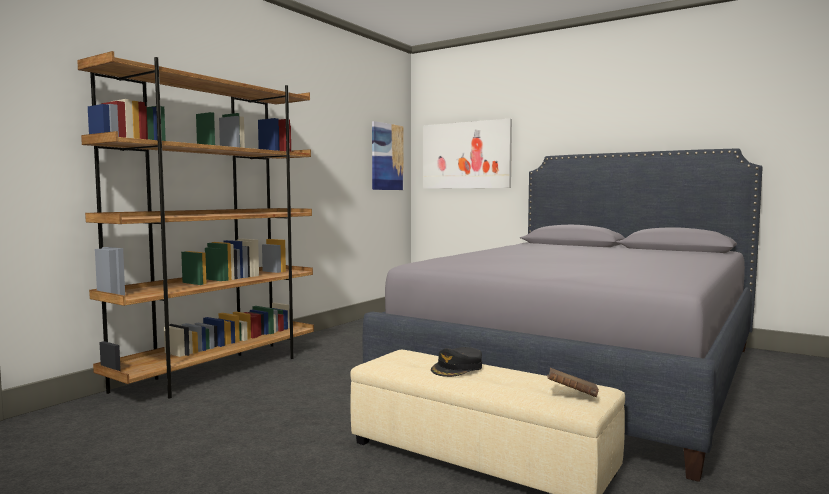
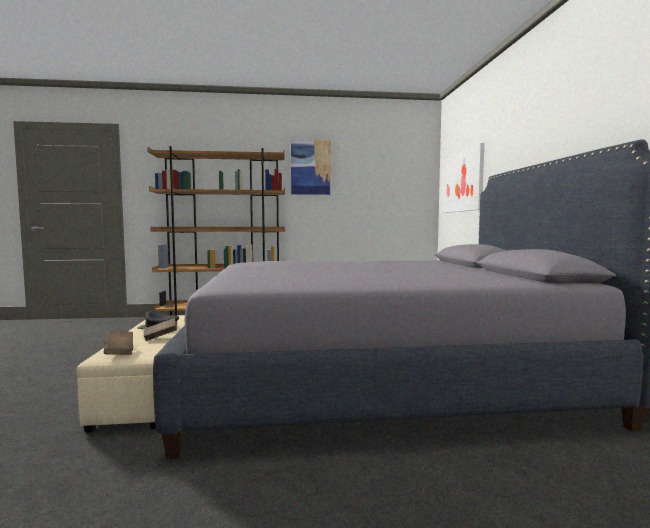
camera: 50 degrees right, 0 degrees up
picture [372,121,404,190] -> picture moved to [291,139,331,195]
none -> brown book [143,318,177,341]

